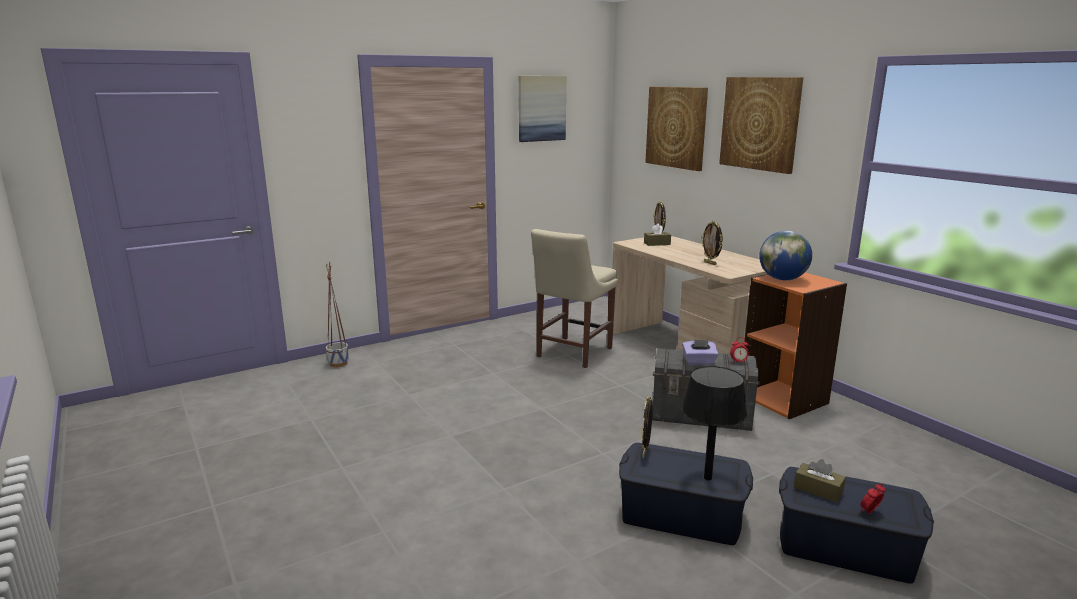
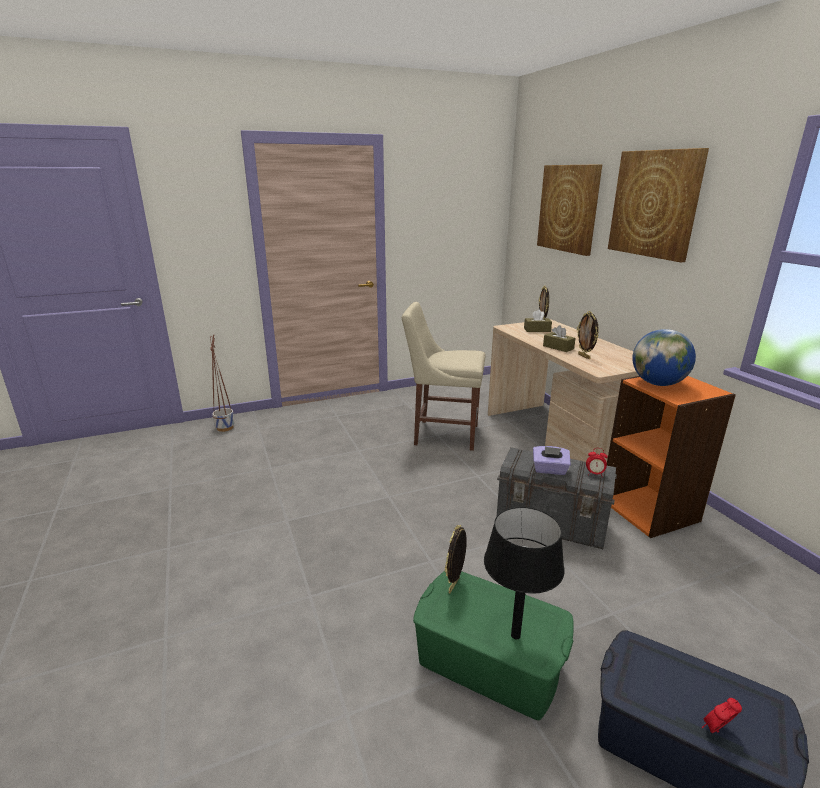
camera: 10 degrees right, 5 degrees up
picture [519,76,566,142] -> none
beige chair [531,229,618,368] -> beige chair turned 60 degrees clockwise [402,302,486,451]
blue storage box [619,443,753,545] -> green storage box [413,571,574,720]
brown tissue box [794,459,846,503] -> brown tissue box moved to [543,325,576,352]

